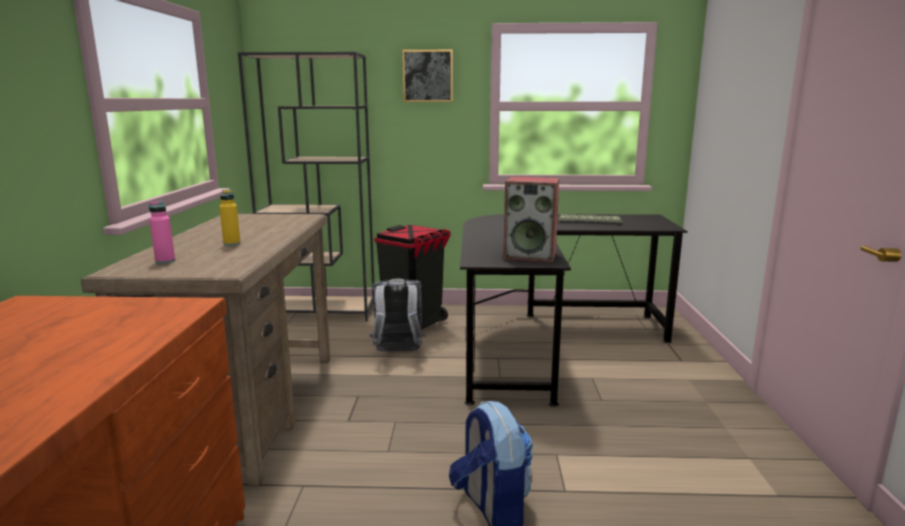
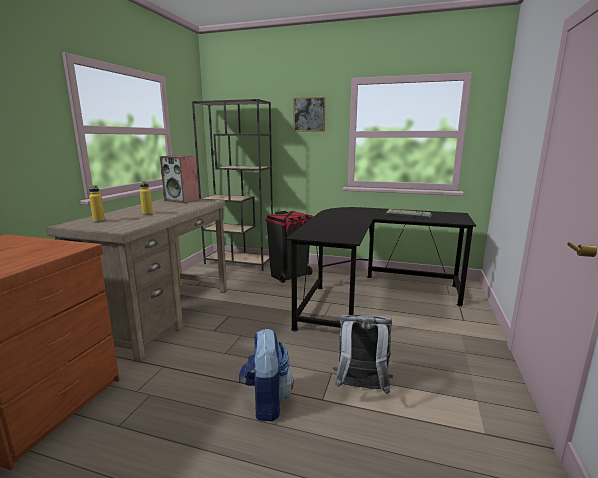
camera: 15 degrees right, 0 degrees up
pink bottle [149,201,175,264] -> yellow bottle [89,185,105,222]
grey backpack [370,278,426,352] -> grey backpack moved to [333,315,393,394]
speaker [503,177,559,263] -> speaker moved to [160,155,199,203]

